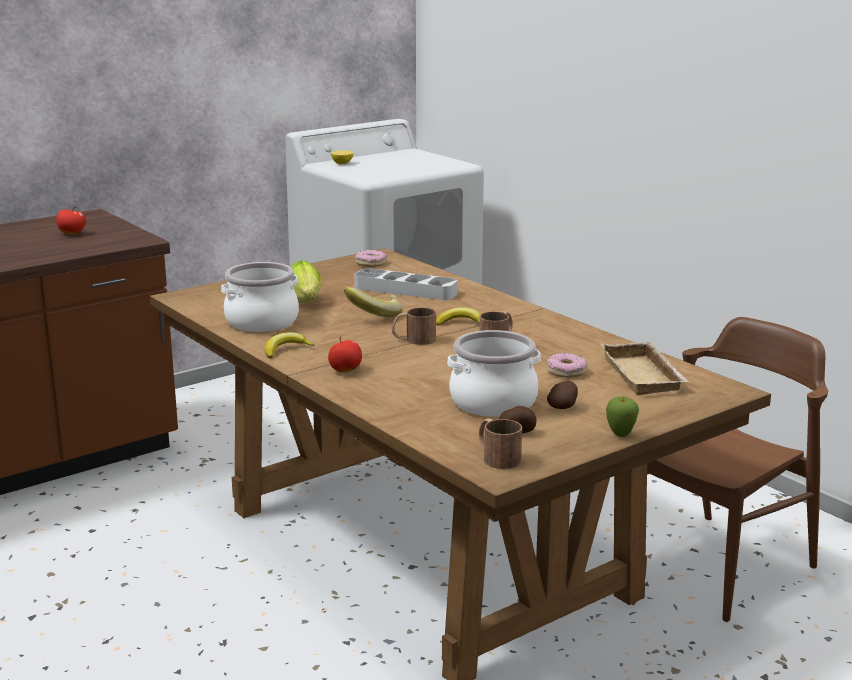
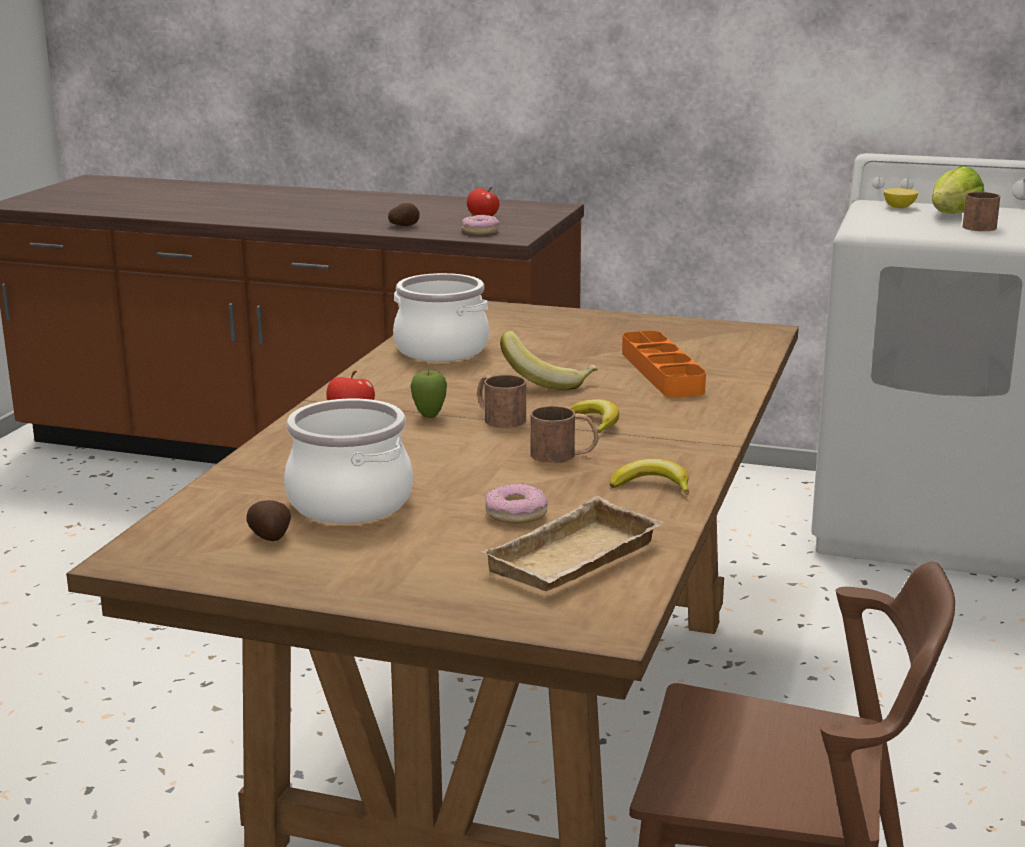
camera: 55 degrees right, 0 degrees up
banana [265,332,315,358] -> banana moved to [610,459,689,495]
lettuce [291,261,322,303] -> lettuce moved to [932,166,984,214]
grey tray [354,268,458,300] -> orange tray [622,331,706,397]
donut [355,250,387,267] -> donut moved to [462,215,500,235]
brown mug [479,418,522,469] -> brown mug moved to [962,191,1000,231]
potato [547,381,578,409] -> potato moved to [388,203,420,226]
apple [606,396,639,437] -> apple moved to [411,370,447,418]

